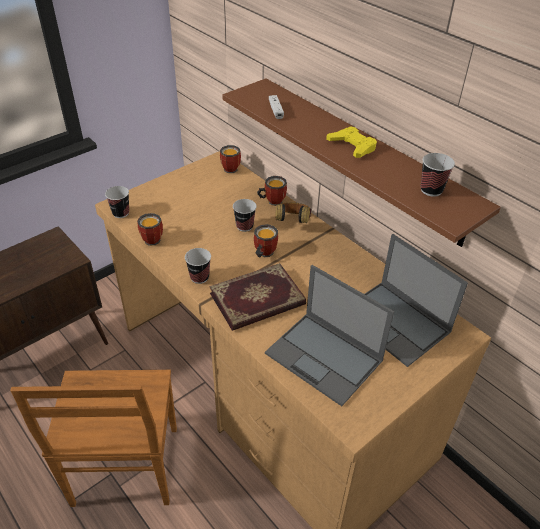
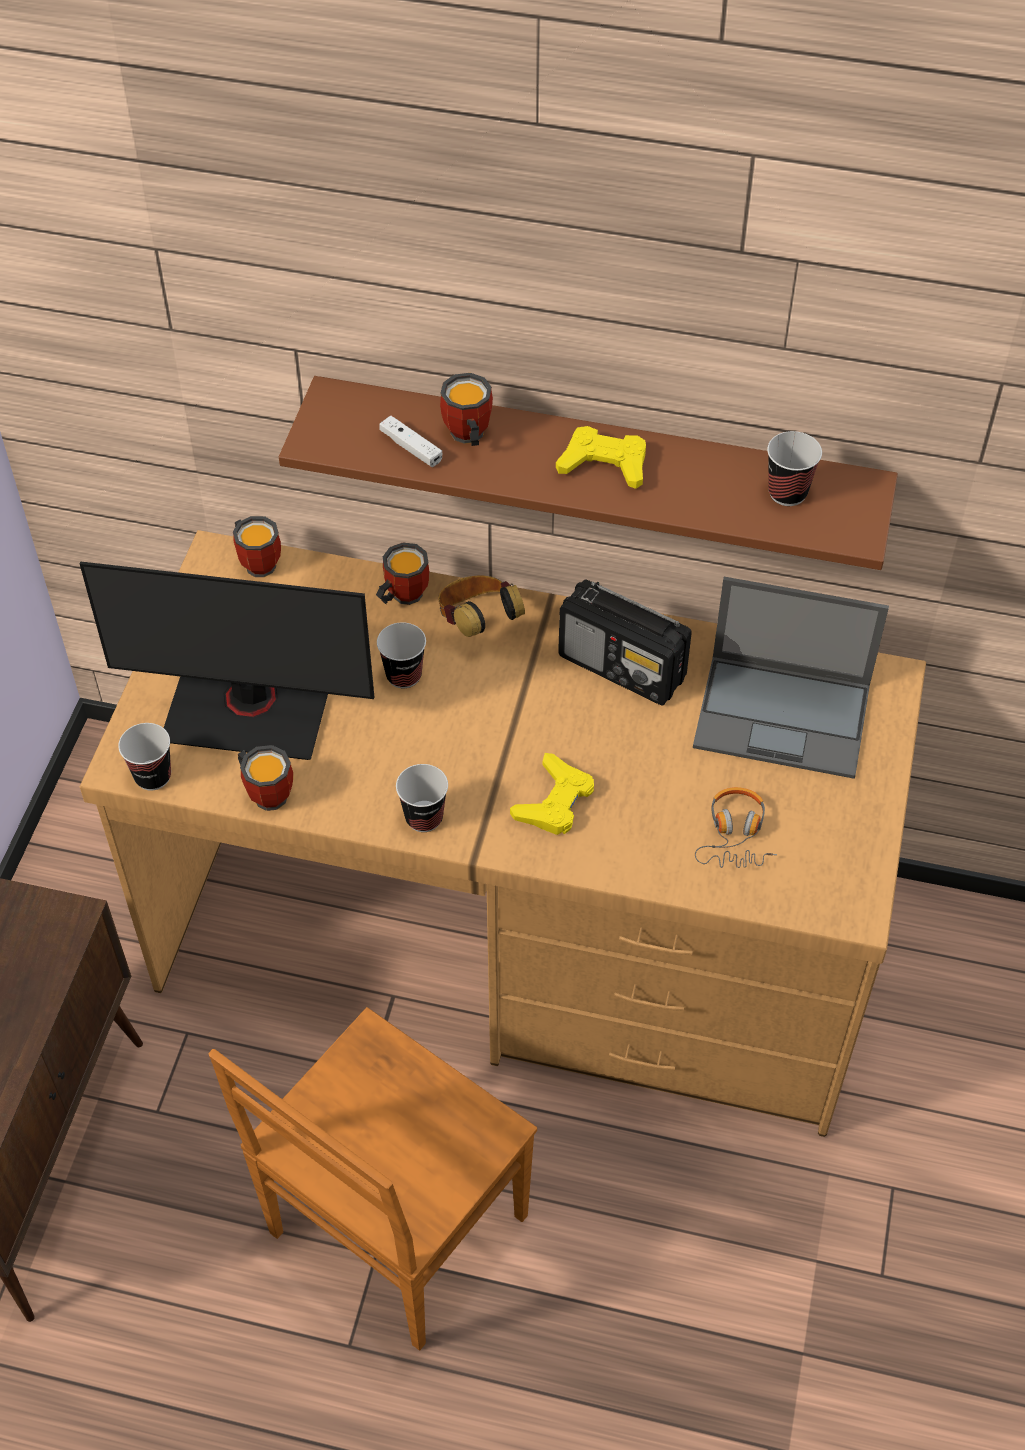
camera: 35 degrees left, 10 degrees up
brown chair [10,370,177,507] -> brown chair turned 75 degrees clockwise [208,1007,537,1351]
book [209,263,306,331] -> yellow game controller [510,753,594,835]
mug [254,224,278,258] -> mug moved to [440,373,493,446]
laptop [265,265,394,406] -> headphones [695,787,777,868]
none -> monitor [80,561,374,760]
none -> radio [558,579,692,705]

